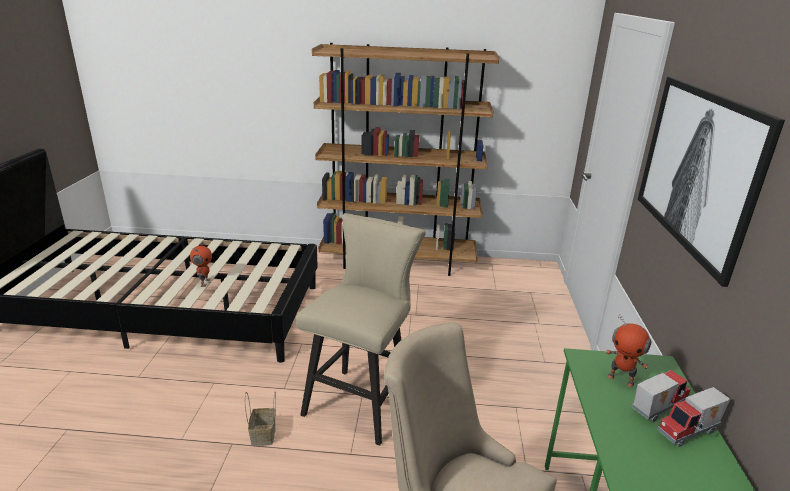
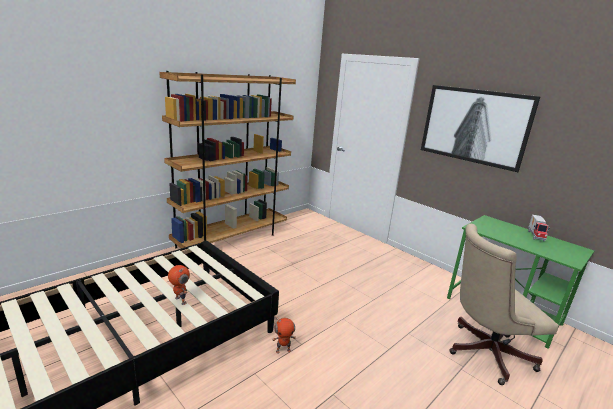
camera: 50 degrees left, 5 degrees down
basket [245,392,276,446] -> none
beige stool [296,213,426,446] -> none
toy robot [606,314,652,387] -> toy robot moved to [272,318,296,354]
toy truck [632,370,691,422] -> none

